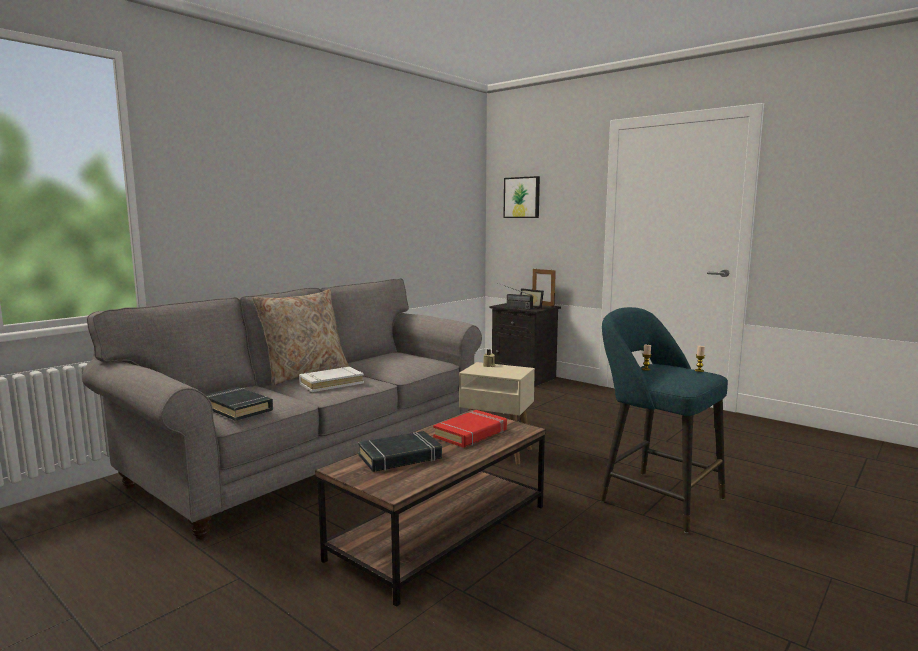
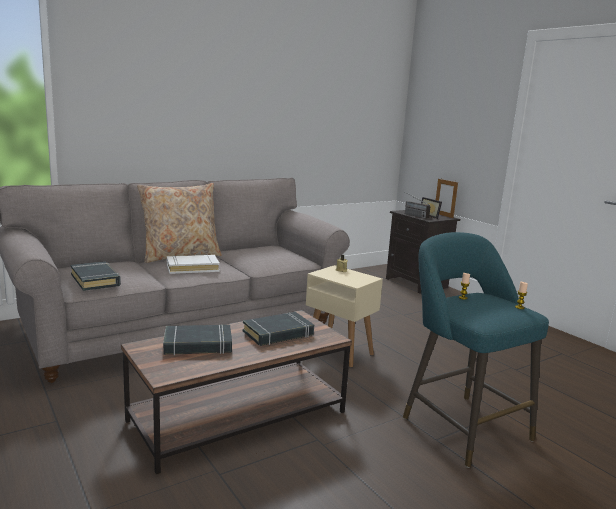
camera: 15 degrees right, 5 degrees up
red book [433,410,507,448] -> black book [243,312,314,346]
picture [503,176,540,218] -> none

